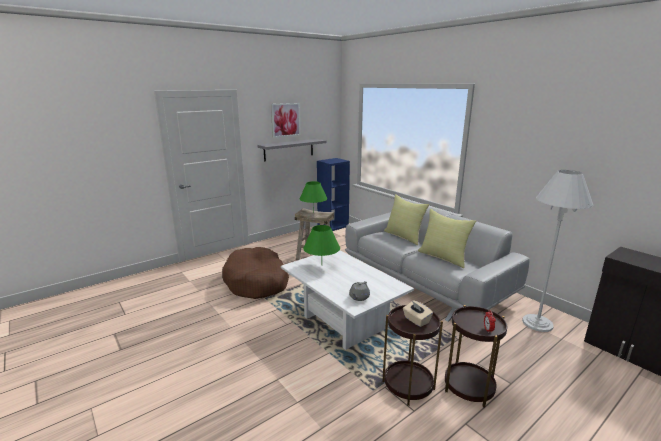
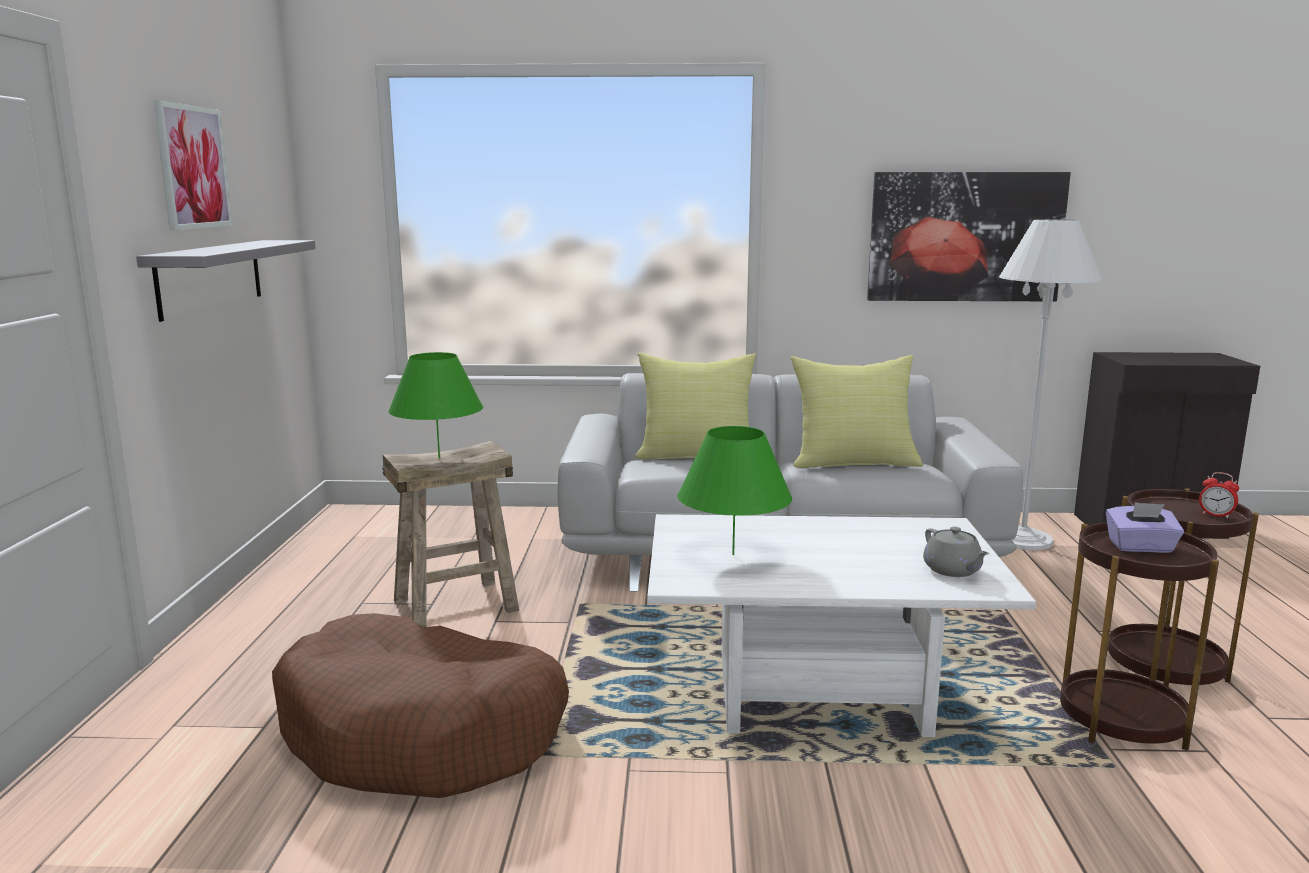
camera: 50 degrees left, 5 degrees down
blue bookcase [317,158,350,231] -> none
beige tissue box [403,300,433,327] -> purple tissue box [1106,502,1184,553]
none -> picture [867,172,1071,301]

